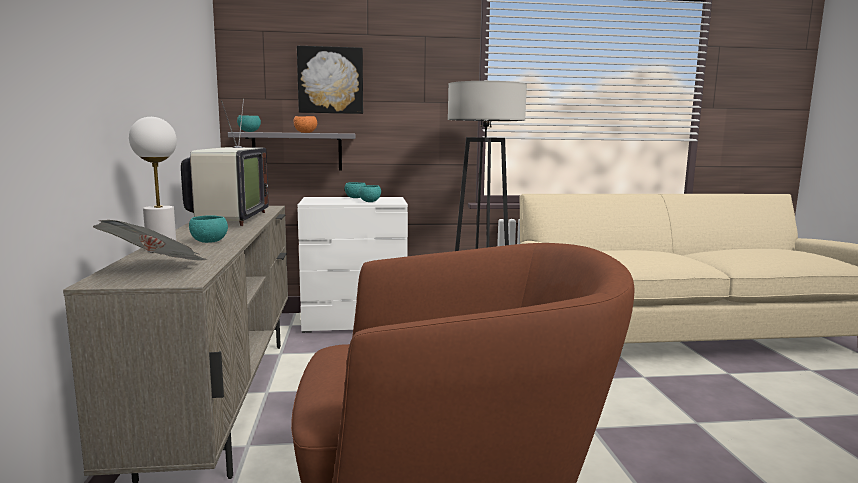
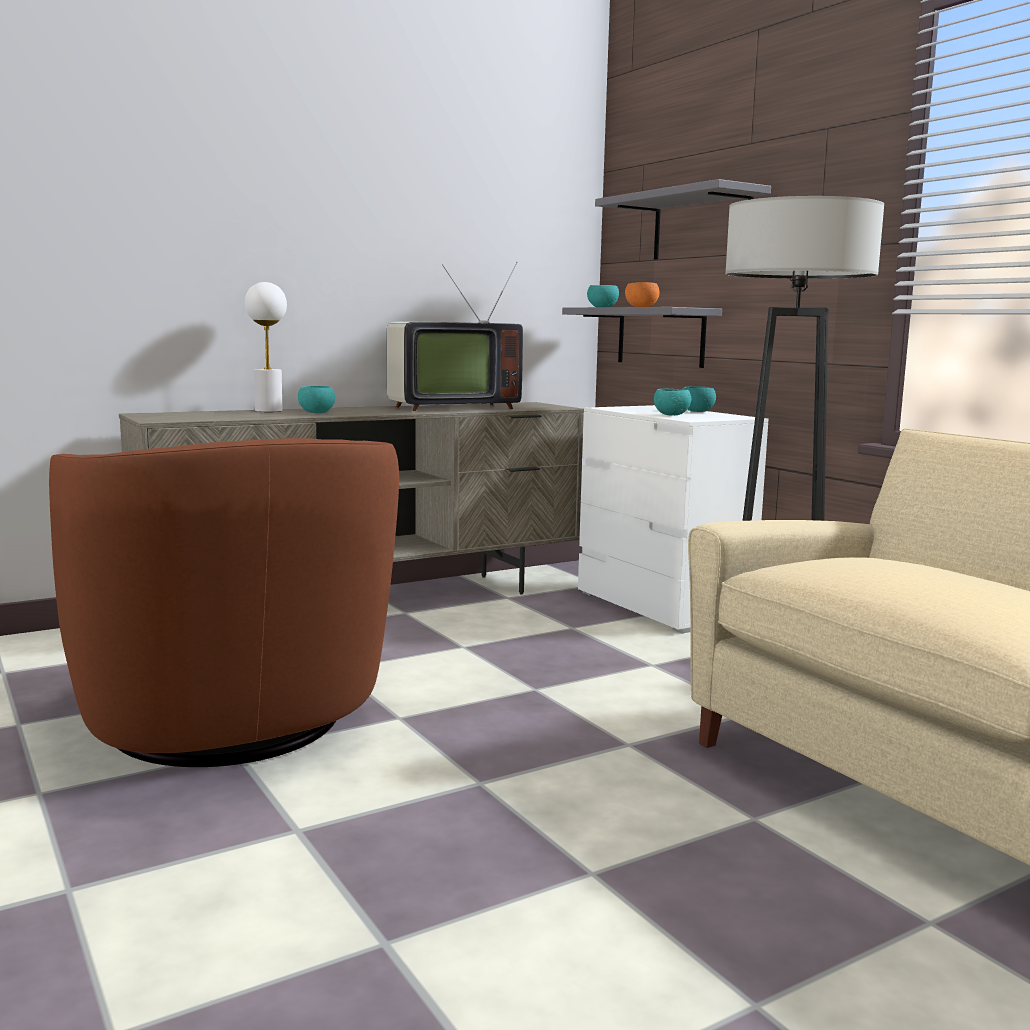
camera: 65 degrees right, 0 degrees up
newspaper [93,220,208,260] -> none
picture [297,46,363,114] -> grey shelf [595,179,771,260]

